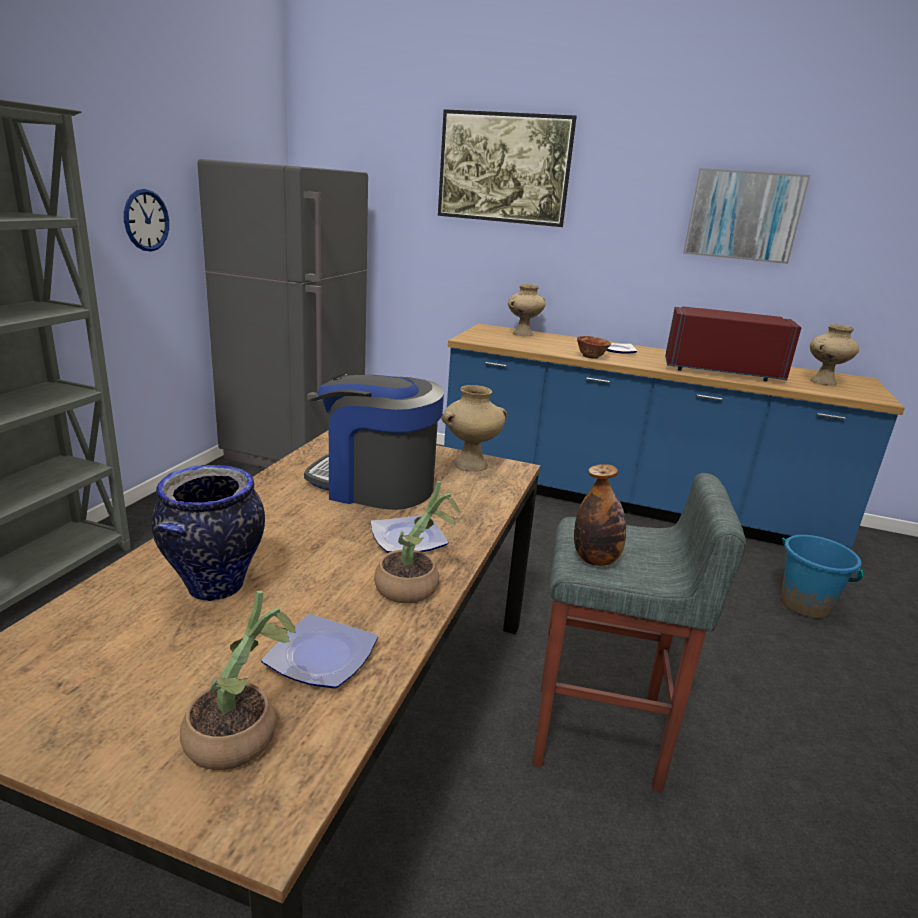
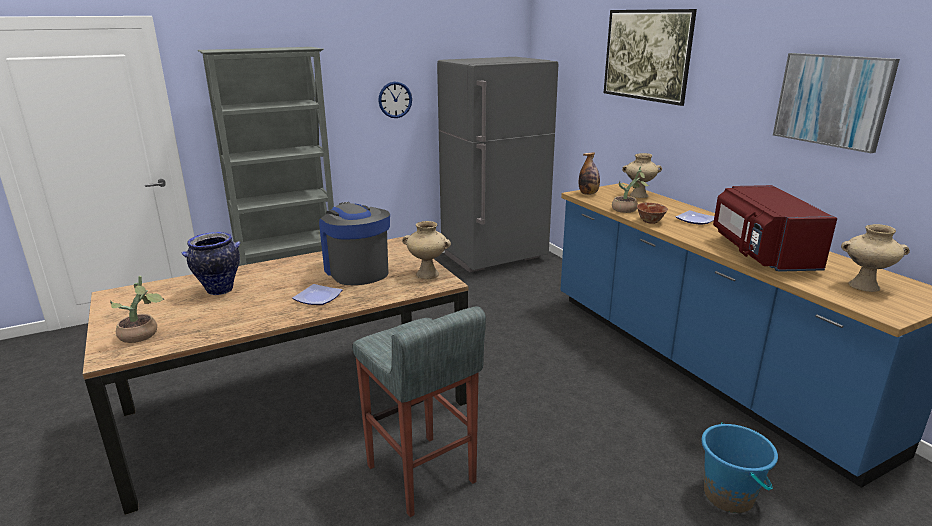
camera: 45 degrees right, 0 degrees up
plate [261,614,378,688] -> none
potted plant [374,481,460,604] -> potted plant moved to [612,166,649,213]
bottle [574,464,626,566] -> bottle moved to [579,152,600,195]
red microwave [665,306,801,381] -> red microwave turned 150 degrees counterclockwise [713,185,837,272]

